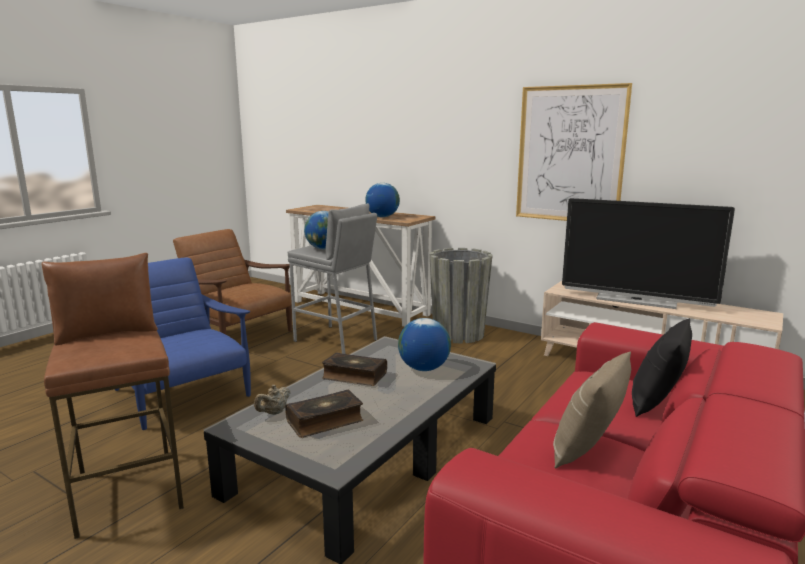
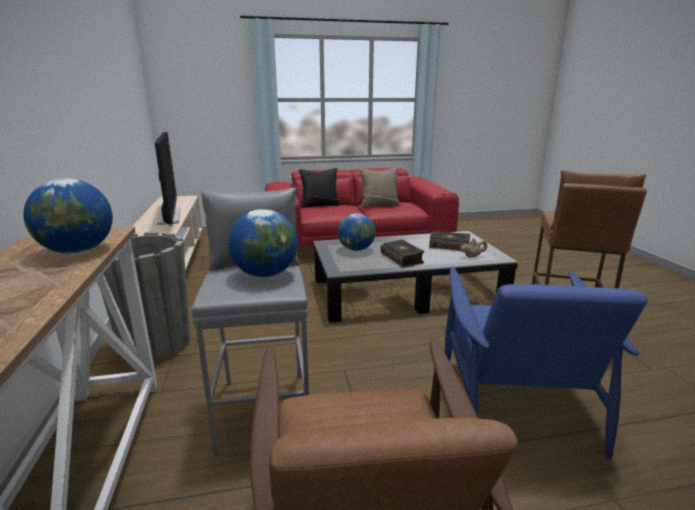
camera: 135 degrees left, 5 degrees up
picture [516,83,632,221] -> none

